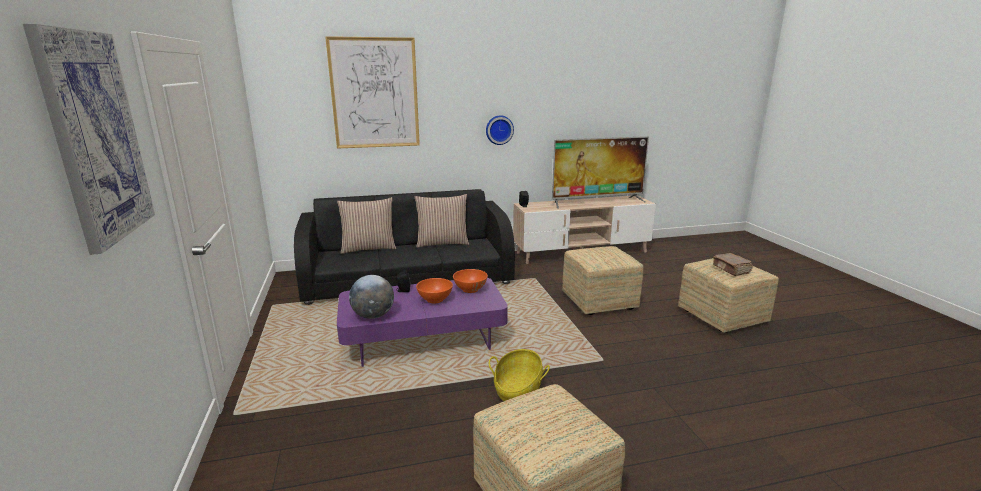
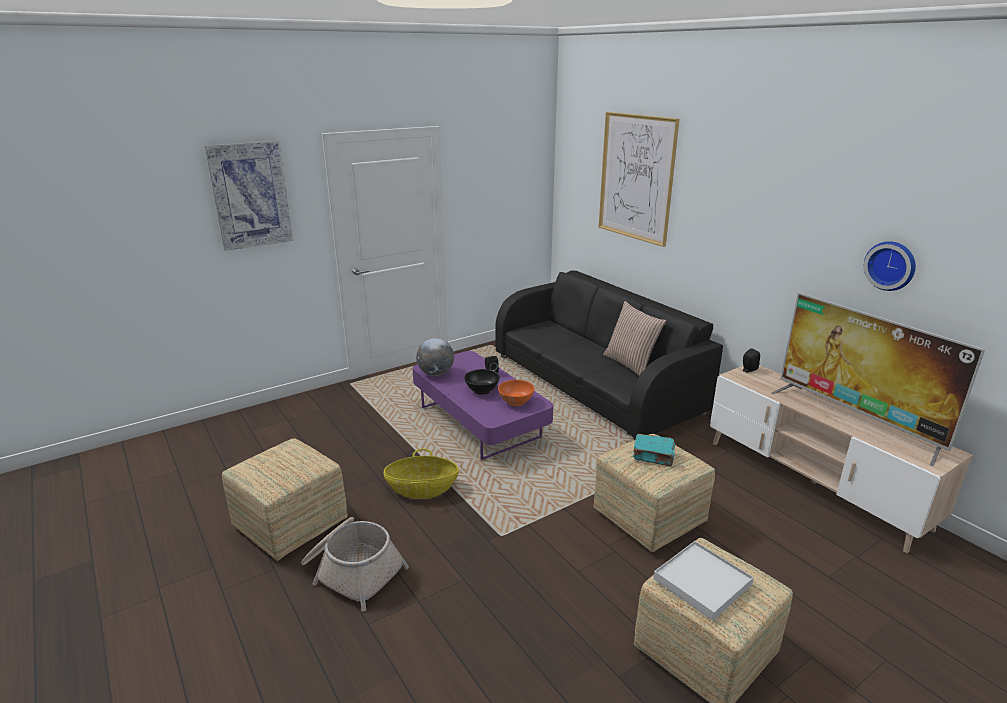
camera: 70 degrees right, 5 degrees up
pillow [337,197,396,254] -> none
orange bowl [416,278,453,303] -> black bowl [464,369,500,395]
wall clock [486,115,514,145] -> wall clock moved to [864,241,916,291]
brown book [713,253,753,276] -> white tray [653,541,754,621]
none -> basket [301,517,409,611]
none -> turquoise book [633,434,675,467]

